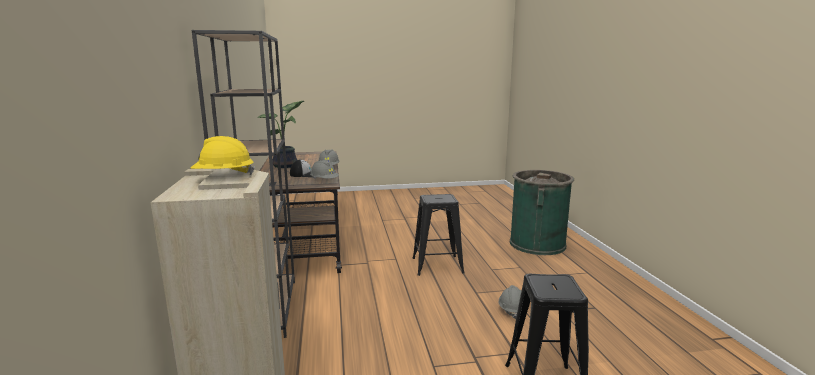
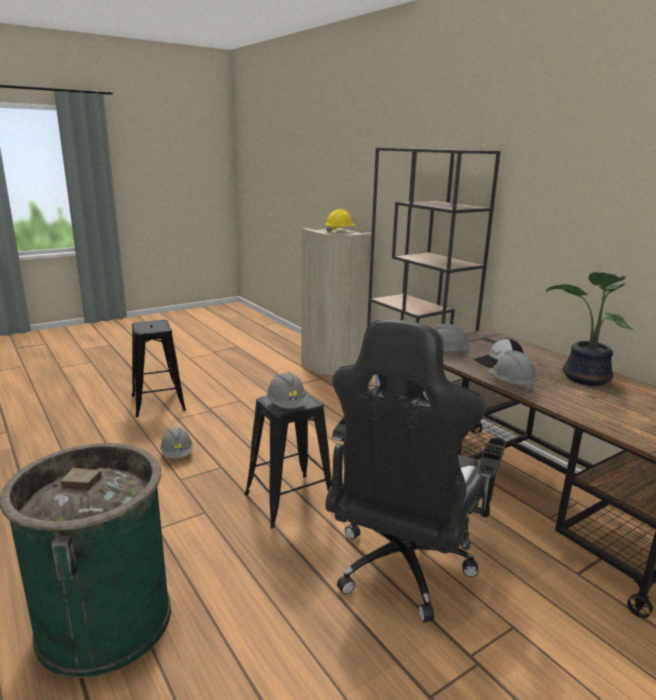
camera: 155 degrees right, 5 degrees up
none -> grey hard hat [266,372,308,409]
none -> black office chair [326,319,505,623]

